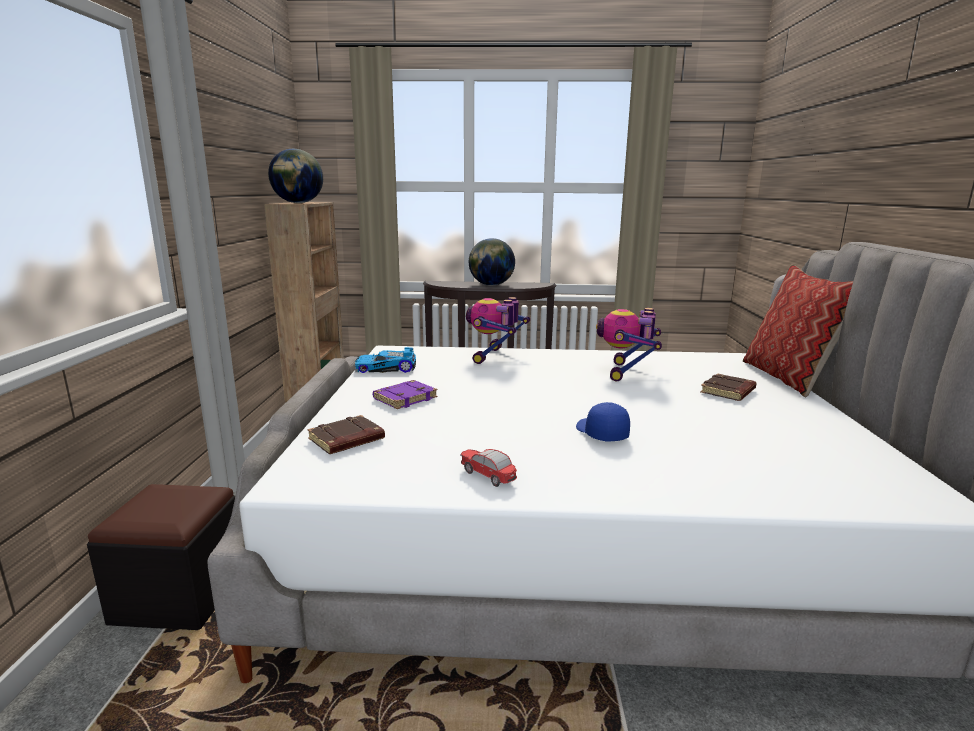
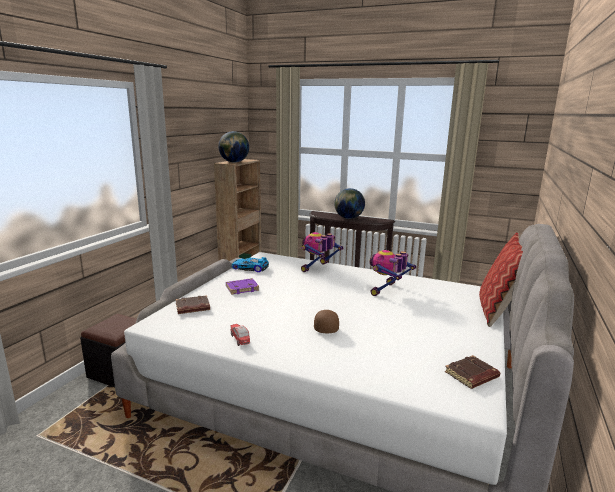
camera: 20 degrees right, 0 degrees up
blue cap [576,402,630,442] -> brown cap [314,310,339,333]
brown book [700,373,757,401] -> brown book moved to [445,355,500,389]

